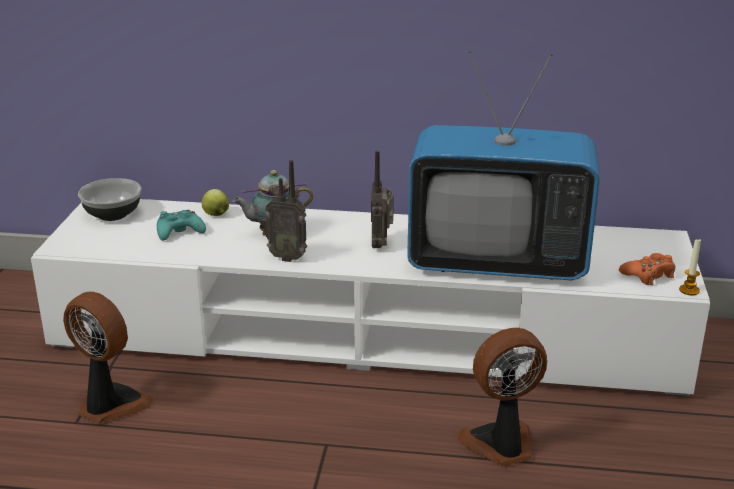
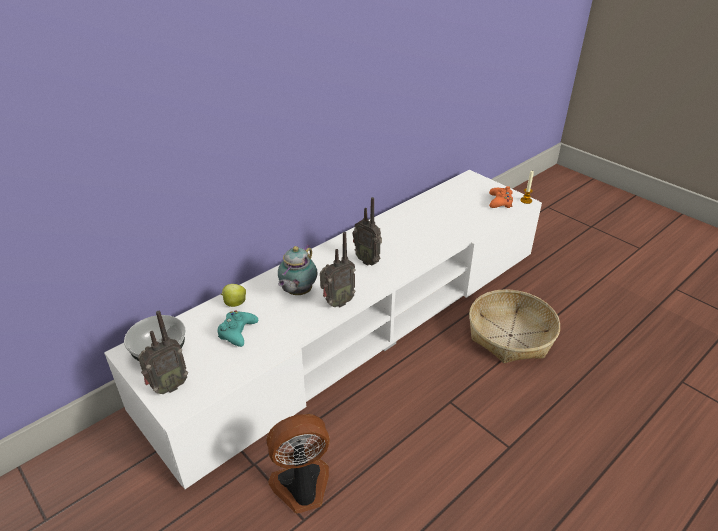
camera: 50 degrees left, 10 degrees up
television [407,50,600,280] -> none
fan [458,328,547,466] -> basket [469,289,560,363]
none -> radio [138,311,188,394]

